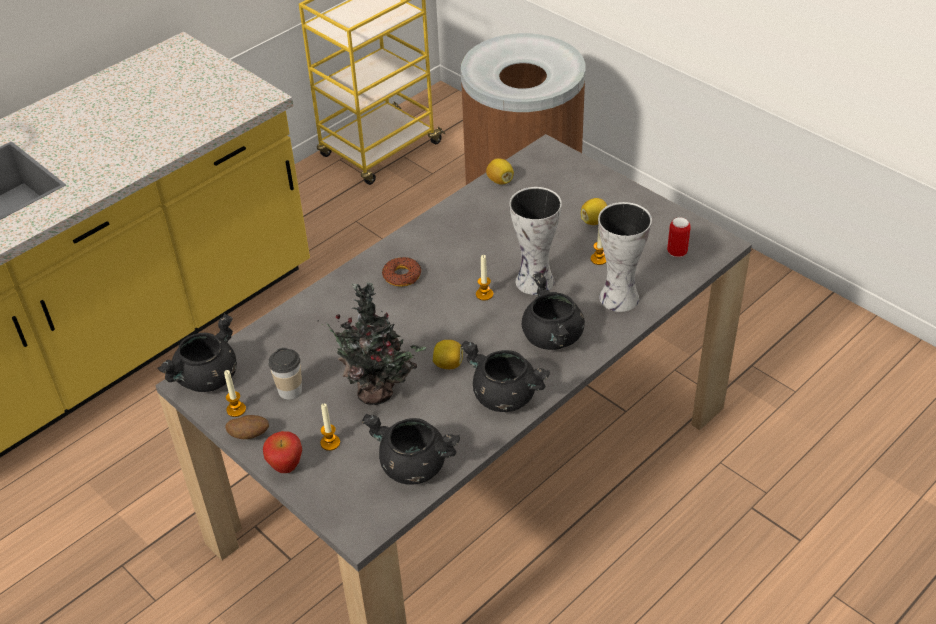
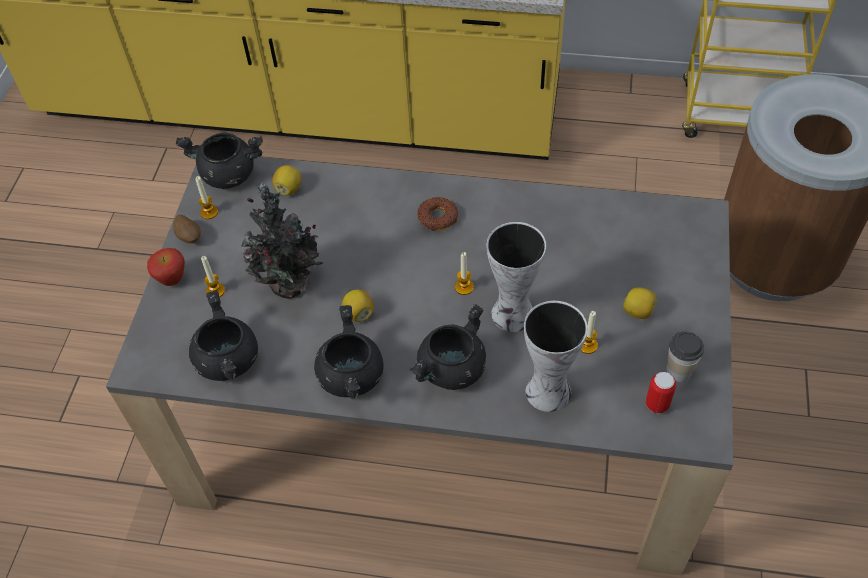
camera: 55 degrees right, 10 degrees up
cup [268,348,302,400] -> cup moved to [666,331,704,382]
lemon [486,158,514,185] -> lemon moved to [272,165,301,195]

